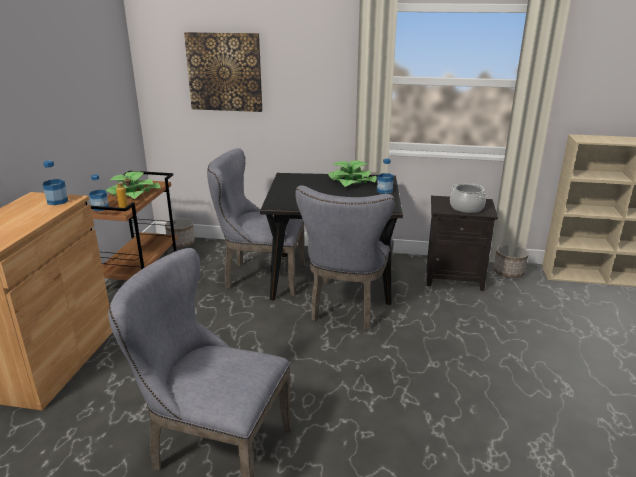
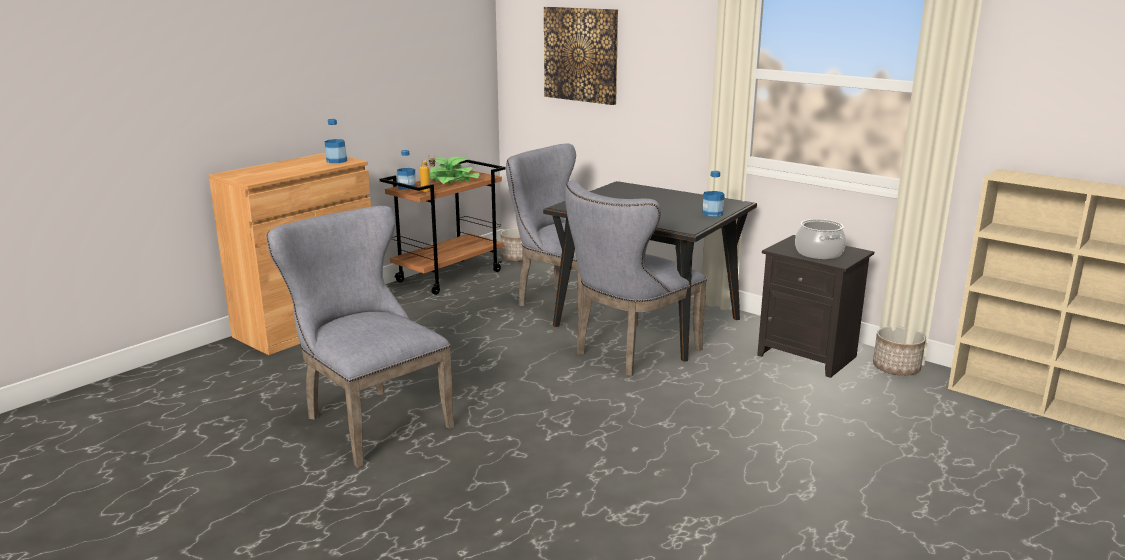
camera: 30 degrees right, 5 degrees down
potted plant [327,160,377,187] -> none

